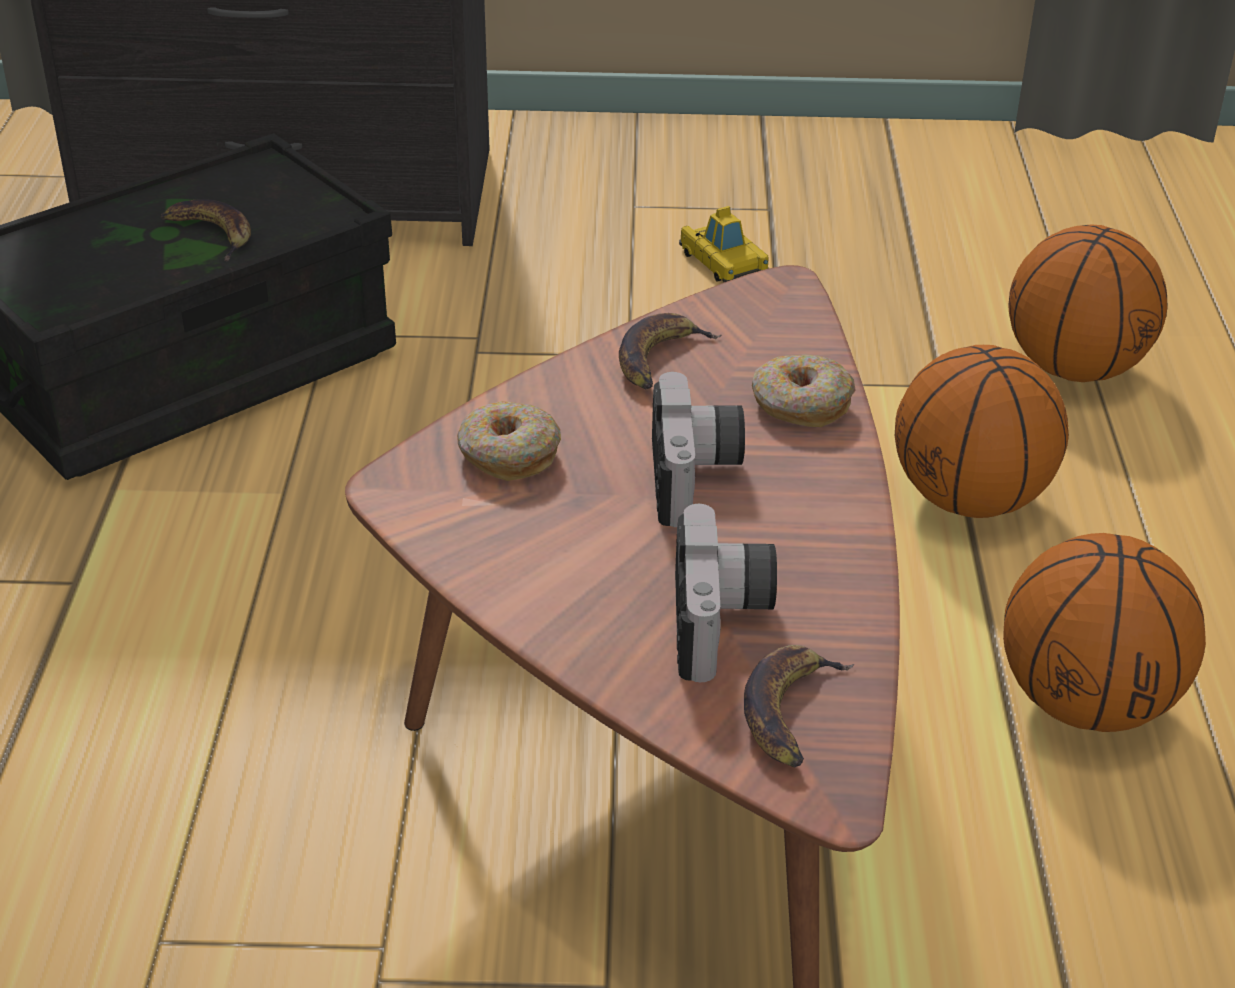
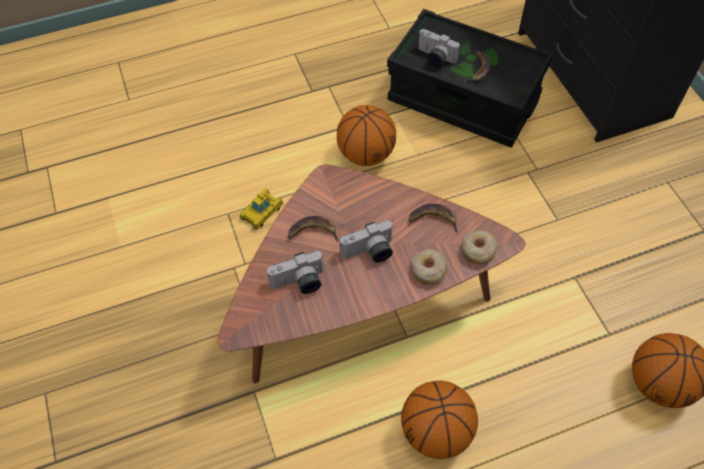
camera: 70 degrees right, 20 degrees up
donut [457,401,561,481] -> donut moved to [462,230,498,265]
toy car [679,206,769,282] -> toy car moved to [240,189,283,229]
banana [744,645,854,767] -> banana moved to [288,216,339,242]
basketball [895,345,1069,518] -> basketball moved to [337,105,396,166]
none -> camera [418,29,460,67]

